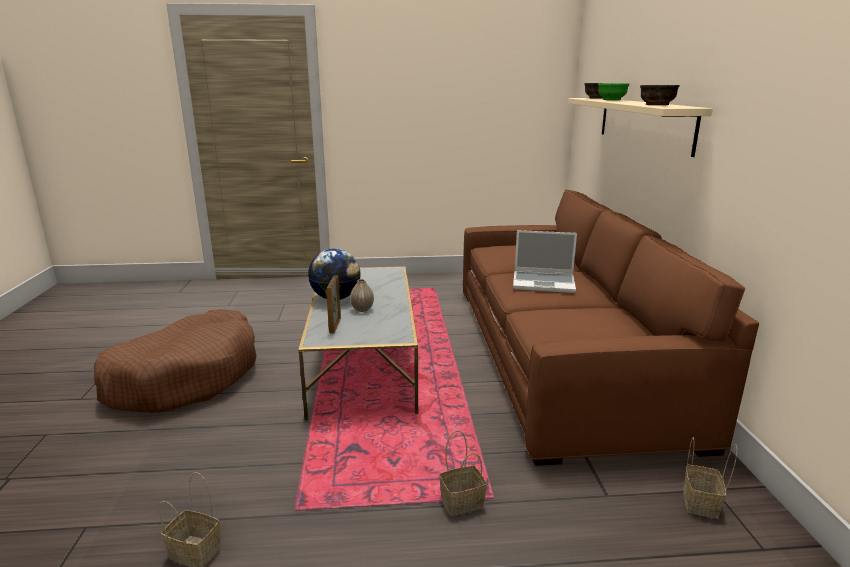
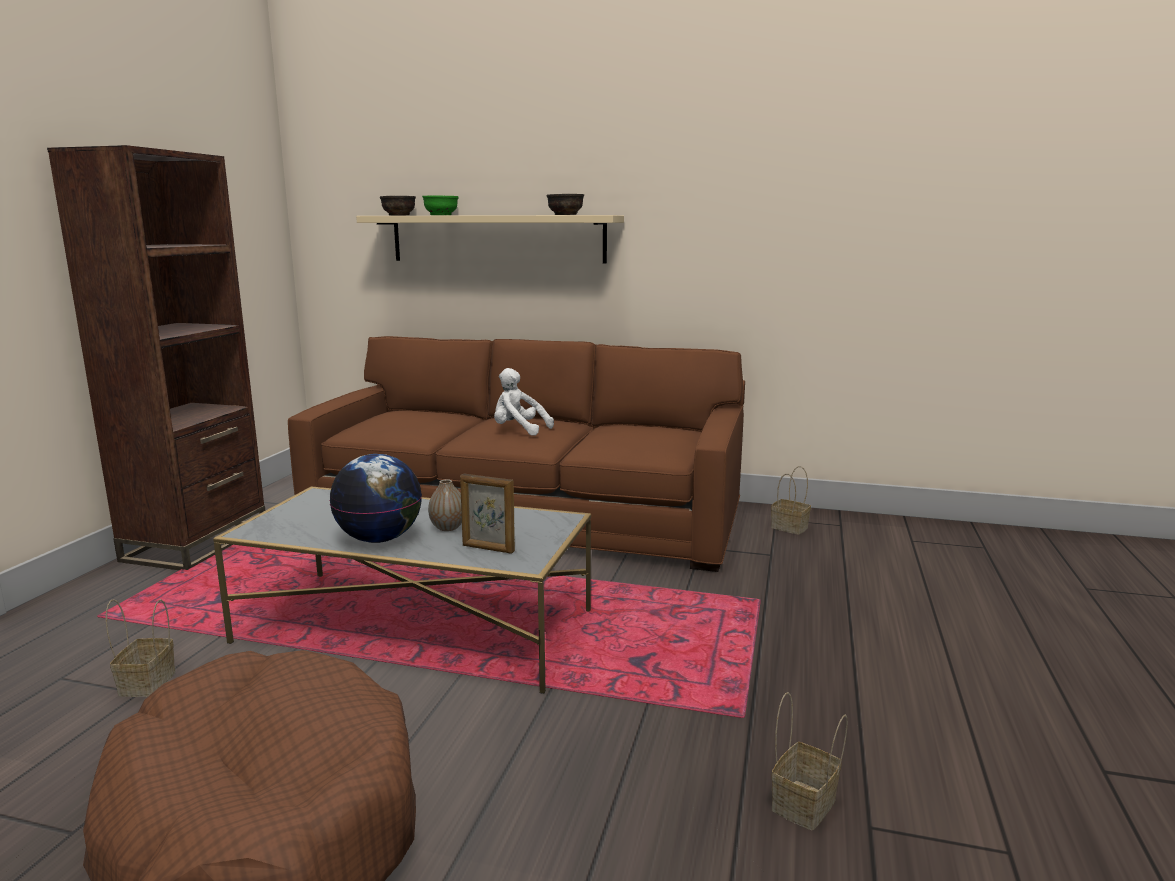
camera: 70 degrees left, 5 degrees down
basket [439,430,487,516] -> basket moved to [106,599,175,697]
laptop [513,230,577,293] -> white plush toy [494,368,554,436]
none -> brown bookcase [47,145,265,570]

